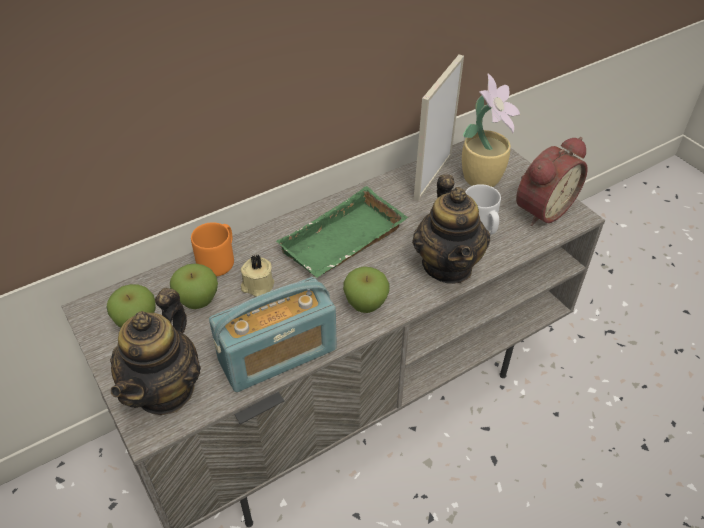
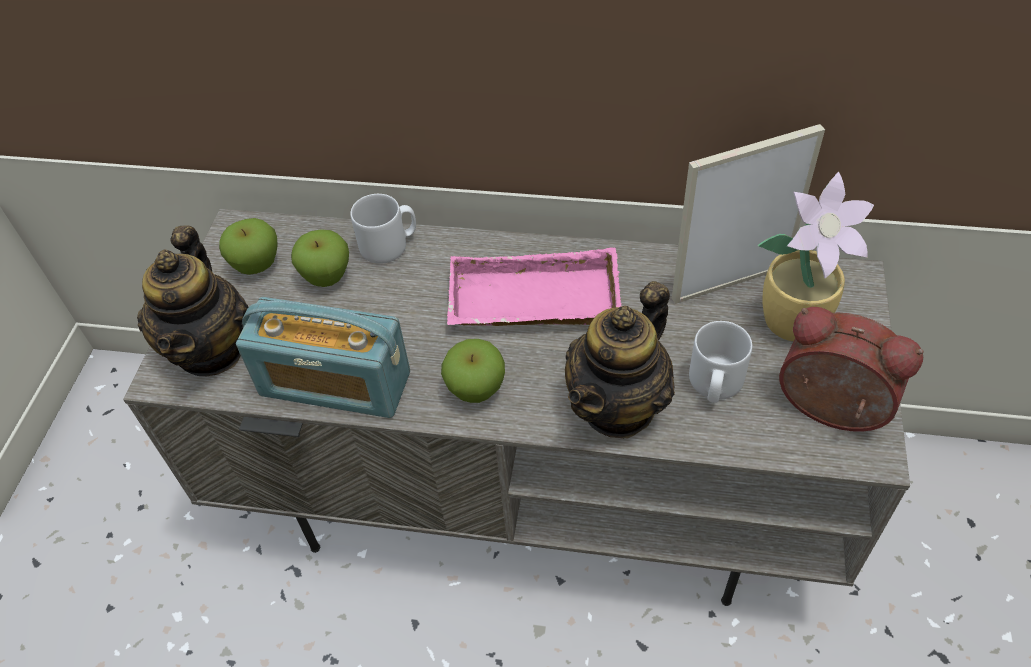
camera: 45 degrees right, 5 degrees up
teapot [110,288,201,415] -> teapot turned 60 degrees counterclockwise [137,225,248,376]
orange mug [191,222,234,276] -> grey mug [350,194,416,264]
beige candle [240,254,274,297] -> none
green tray [276,186,408,278] -> pink tray [447,247,621,326]
alarm clock [516,137,588,226] -> alarm clock turned 150 degrees counterclockwise [779,307,924,432]

